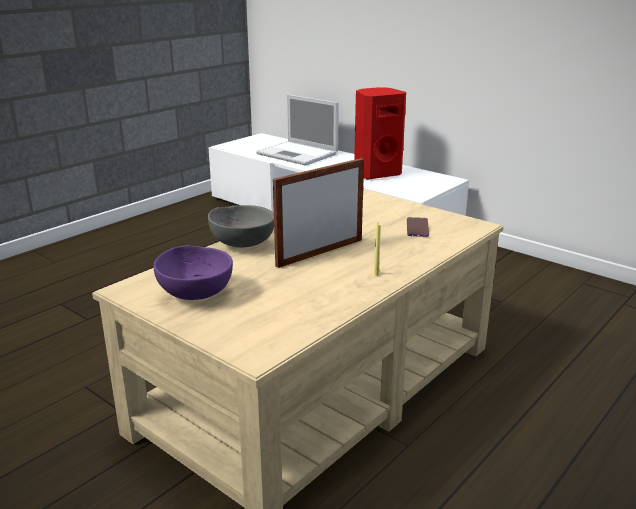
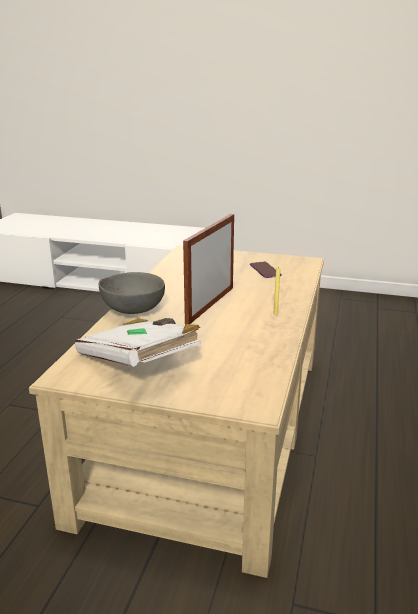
camera: 25 degrees left, 0 degrees up
purple bowl [154,245,233,300] -> white book [75,318,201,367]
laptop [256,95,339,166] -> none
red speaker [354,87,406,180] -> none

